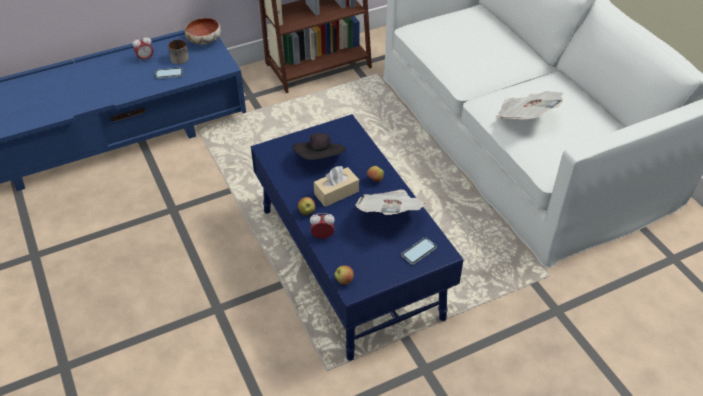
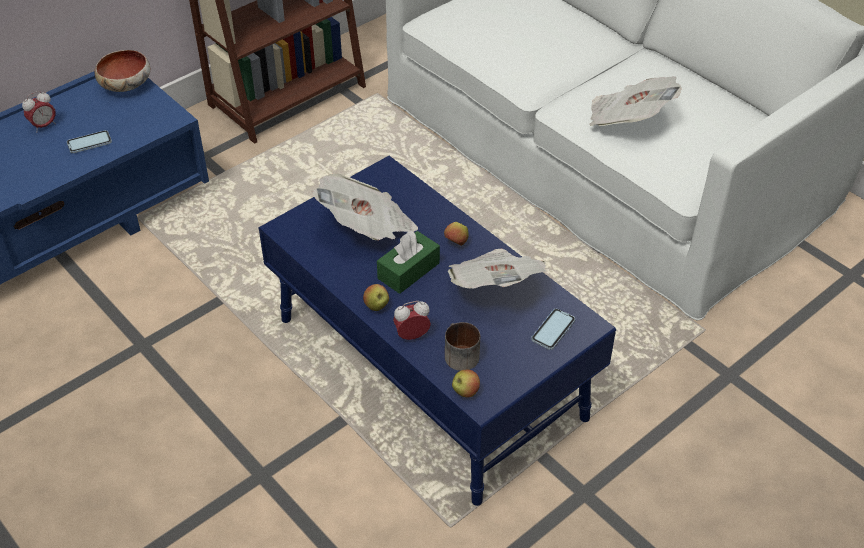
camera: 15 degrees left, 0 degrees up
mug [168,39,189,64] -> mug moved to [445,322,480,371]
black hat [292,133,346,160] -> newspaper [312,173,418,241]
beige tissue box [314,166,359,207] -> green tissue box [377,231,440,294]

